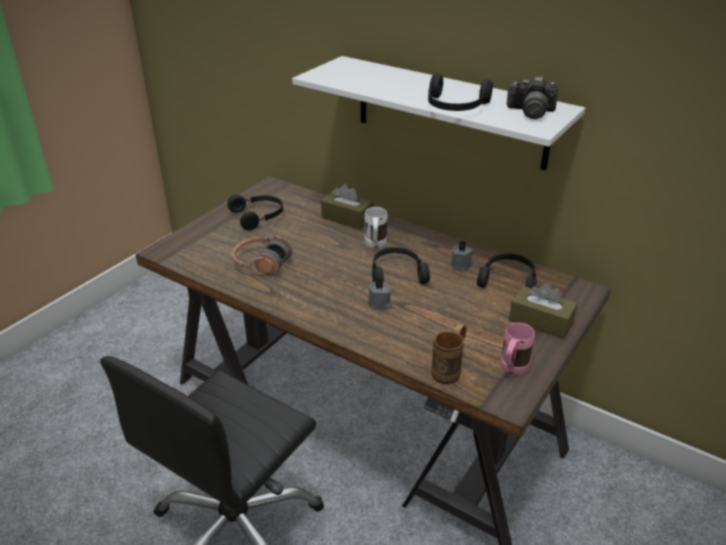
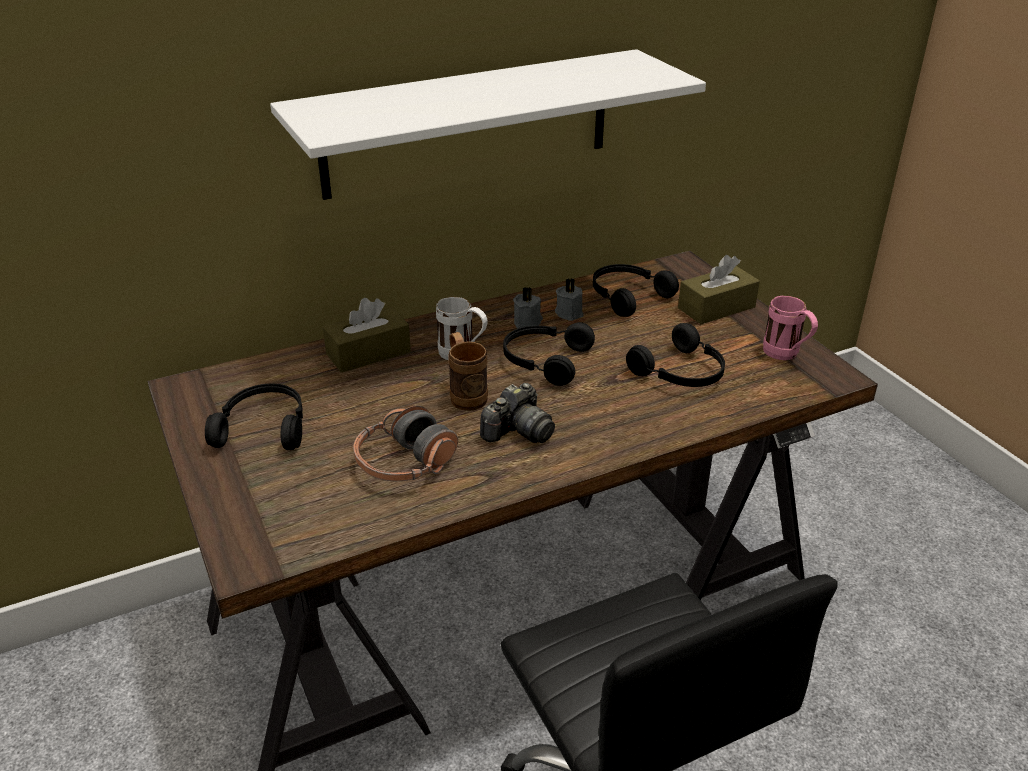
camera: 60 degrees left, 0 degrees up
grey candle [368,277,392,310] -> grey candle moved to [513,287,543,328]
black headphones [428,74,493,111] -> black headphones moved to [626,323,725,387]
brown mug [431,324,466,384] -> brown mug moved to [448,332,488,411]
camera [506,76,558,119] -> camera moved to [480,383,555,443]

